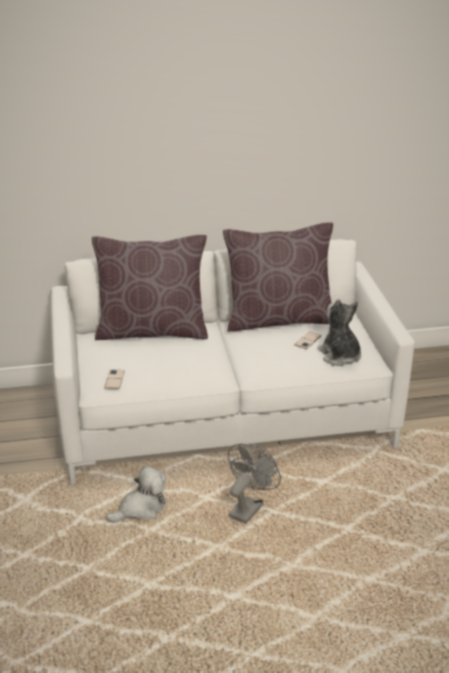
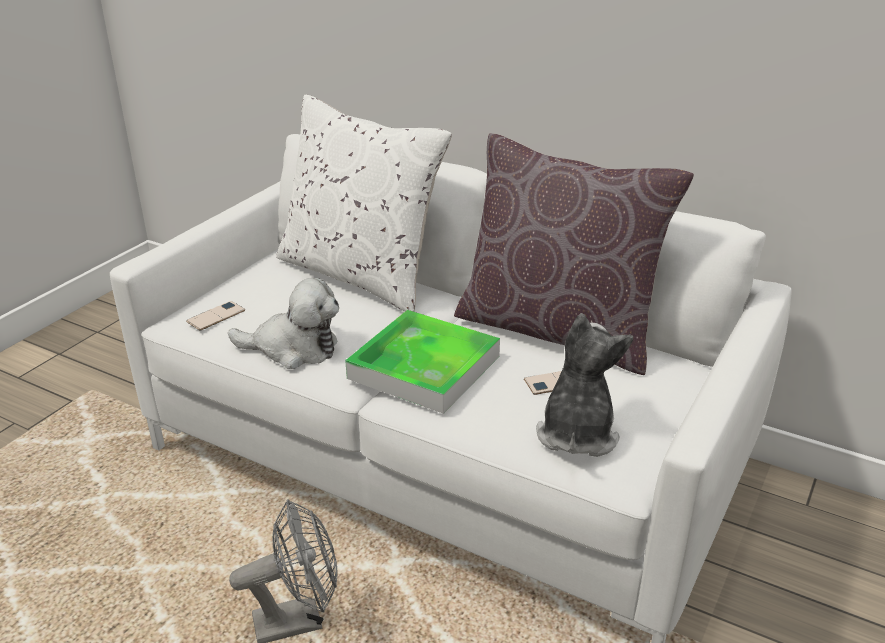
camera: 40 degrees right, 0 degrees up
brown pillow [92,235,208,340] -> white pillow [276,95,452,312]
plush toy [106,466,166,523] -> plush toy moved to [228,278,339,369]
none -> tray [345,310,500,414]

